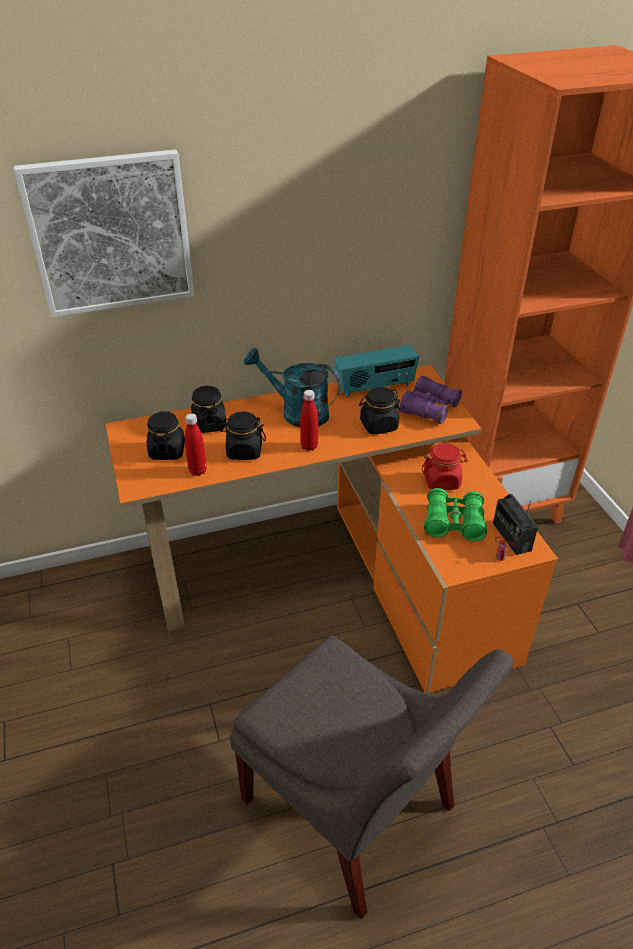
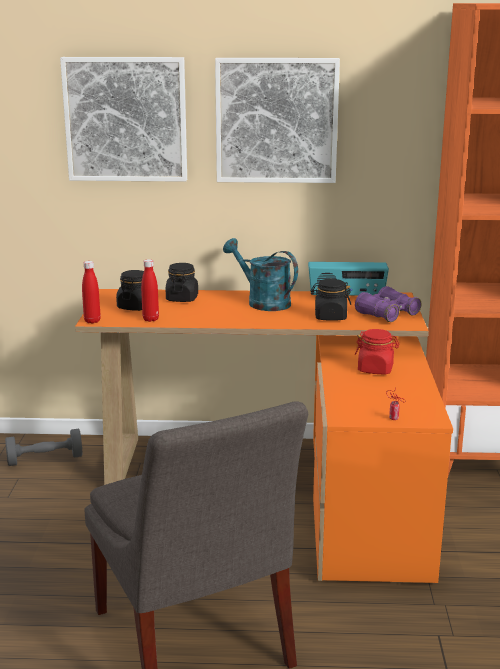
camera: 20 degrees right, 20 degrees down
black jar [220,411,266,460] -> none
red bottle [300,390,318,451] -> red bottle moved to [82,261,101,324]
green binoculars [424,488,487,541] -> none
radio [493,494,538,555] -> none
none -> grey dumbbell [5,429,82,466]
none -> picture [215,58,340,183]

